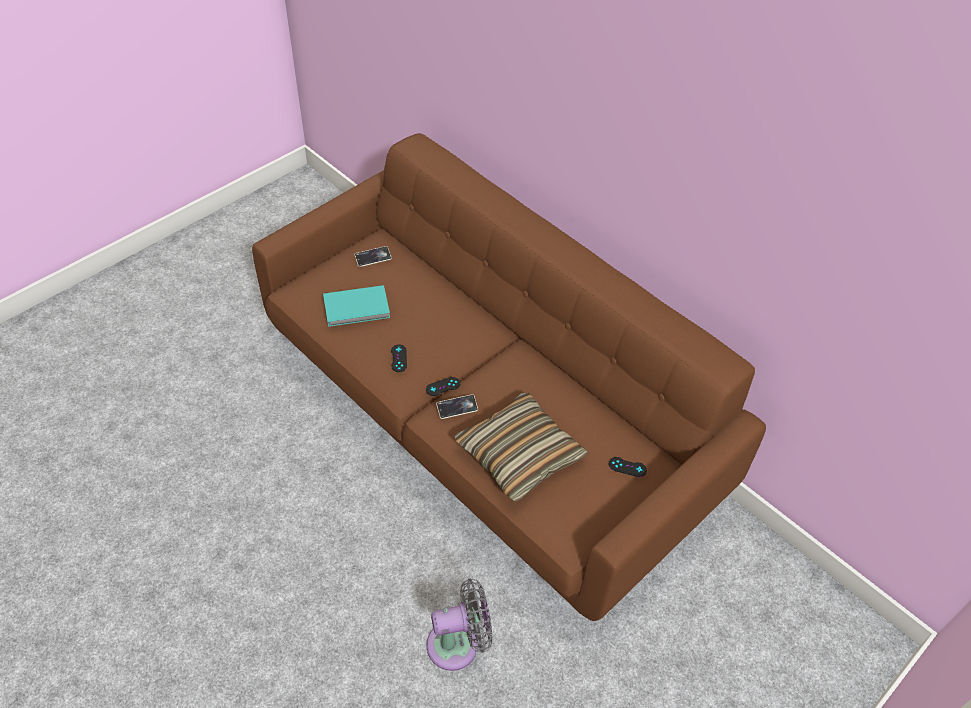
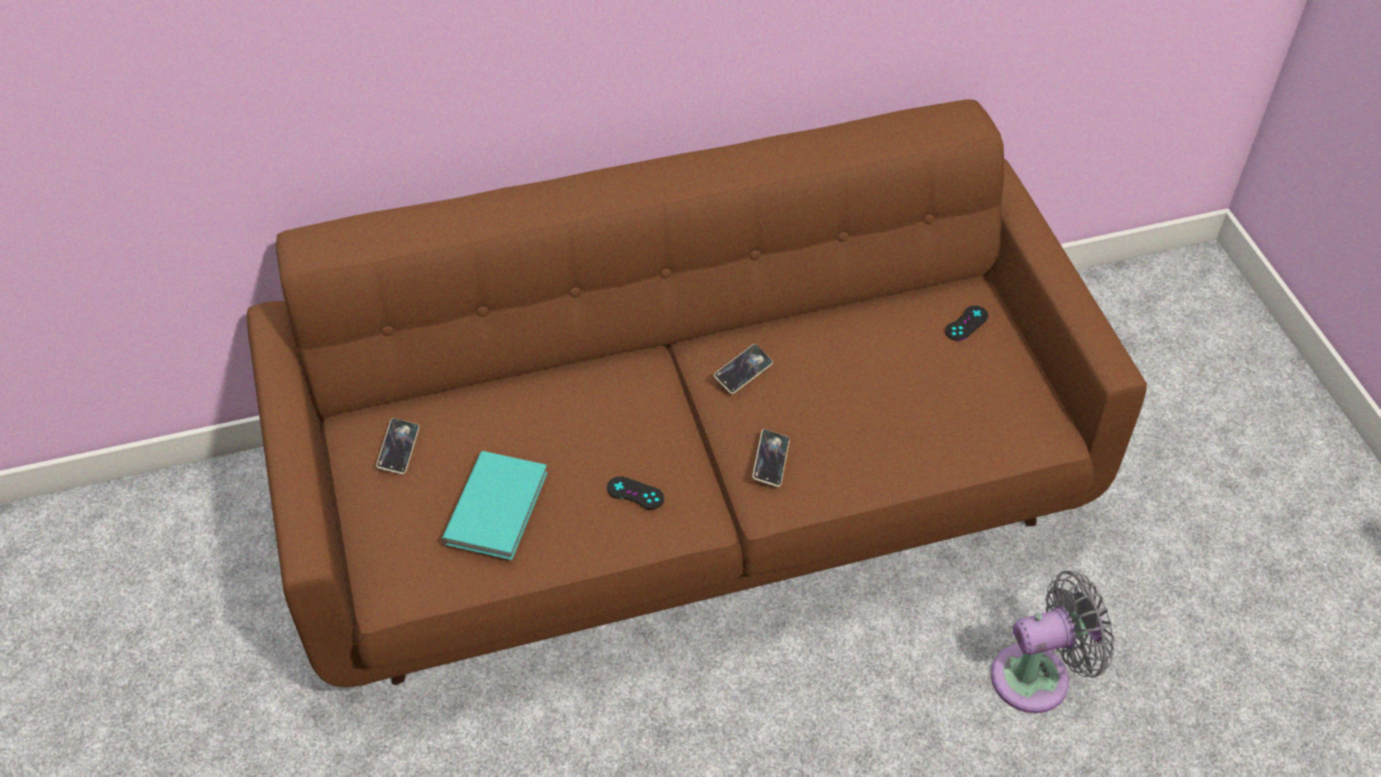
camera: 60 degrees left, 0 degrees up
black game controller [426,377,460,396] -> none
grey fan [426,579,492,671] -> grey fan turned 60 degrees clockwise [991,571,1114,713]
pillow [454,393,589,501] -> none
none -> phone [714,344,773,394]

